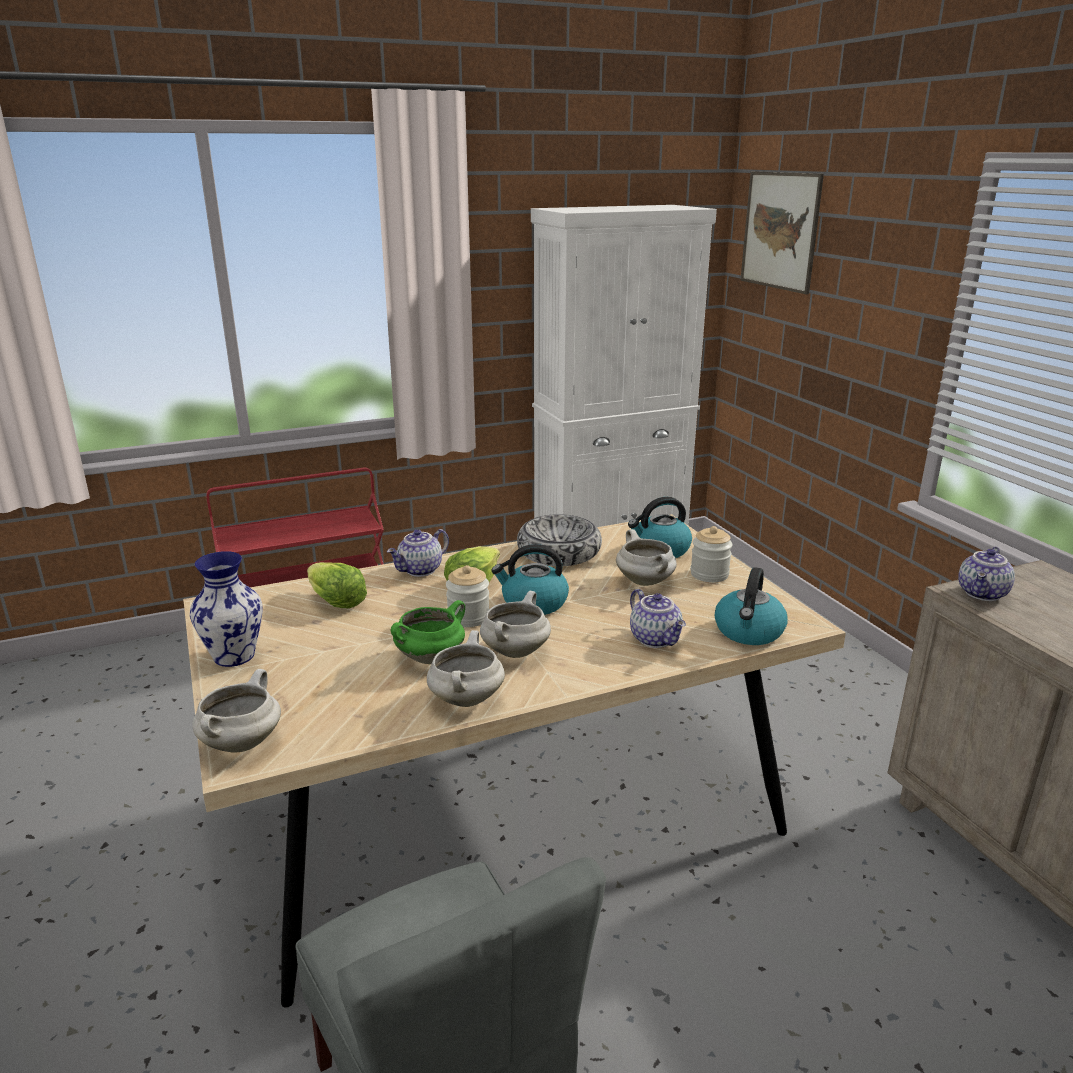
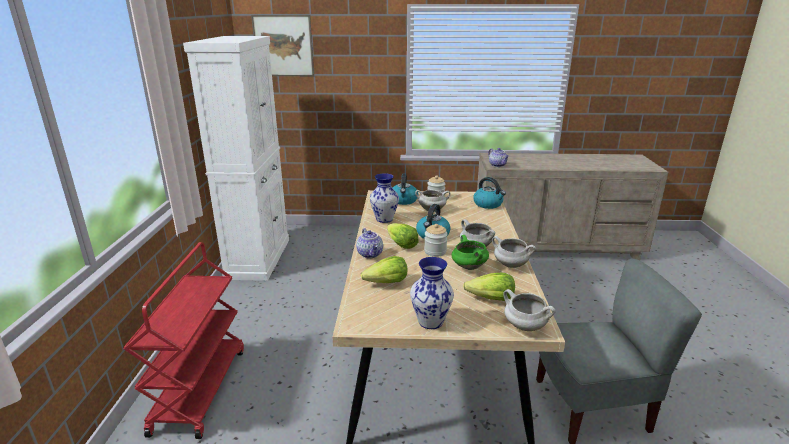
camera: 65 degrees left, 0 degrees up
bowl [517,514,602,566] -> vase [370,173,399,223]
teapot [630,589,686,648] -> none
none -> lettuce [463,273,515,301]

